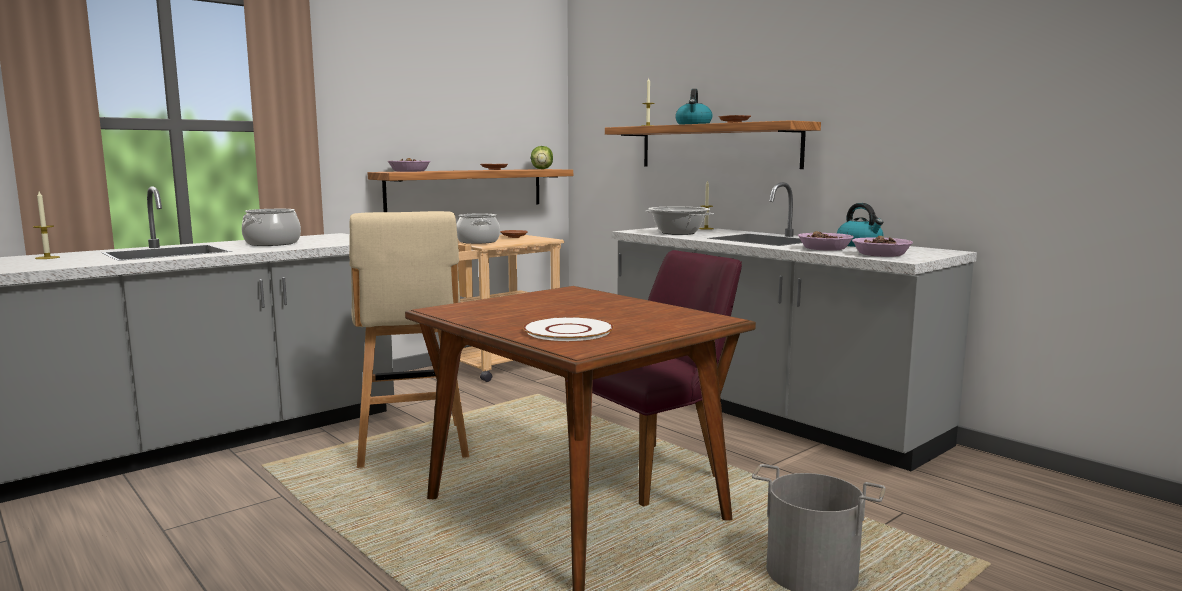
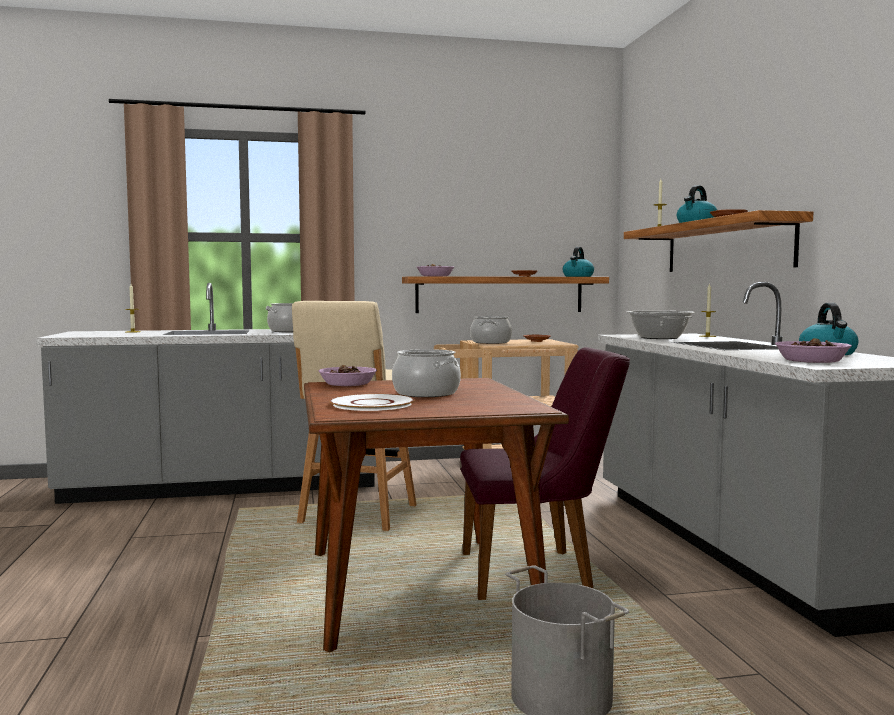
camera: 30 degrees right, 5 degrees down
lettuce [531,146,553,169] -> kettle [563,247,594,277]
bowl [798,231,854,251] -> bowl moved to [318,365,377,386]
none -> cooking pot [392,349,461,397]

